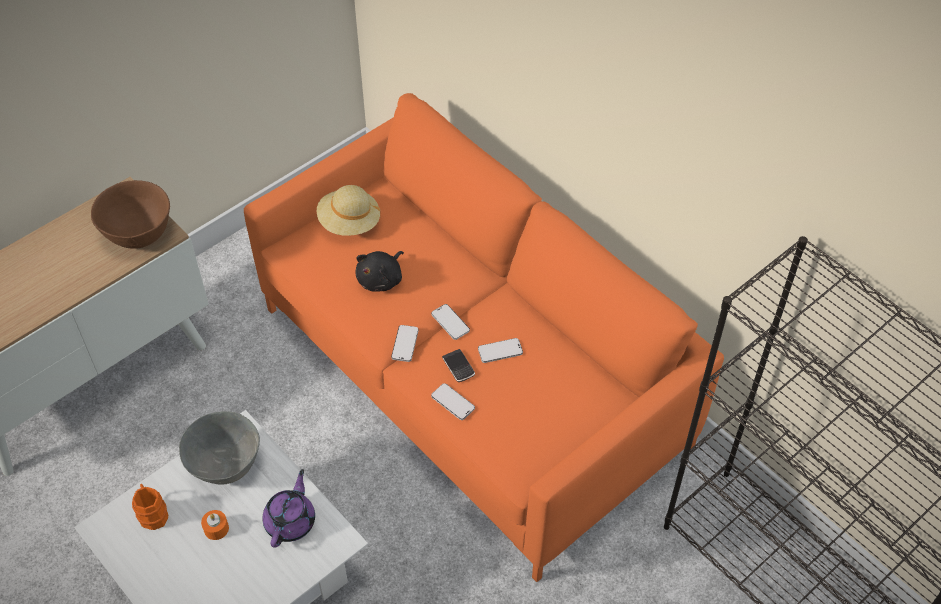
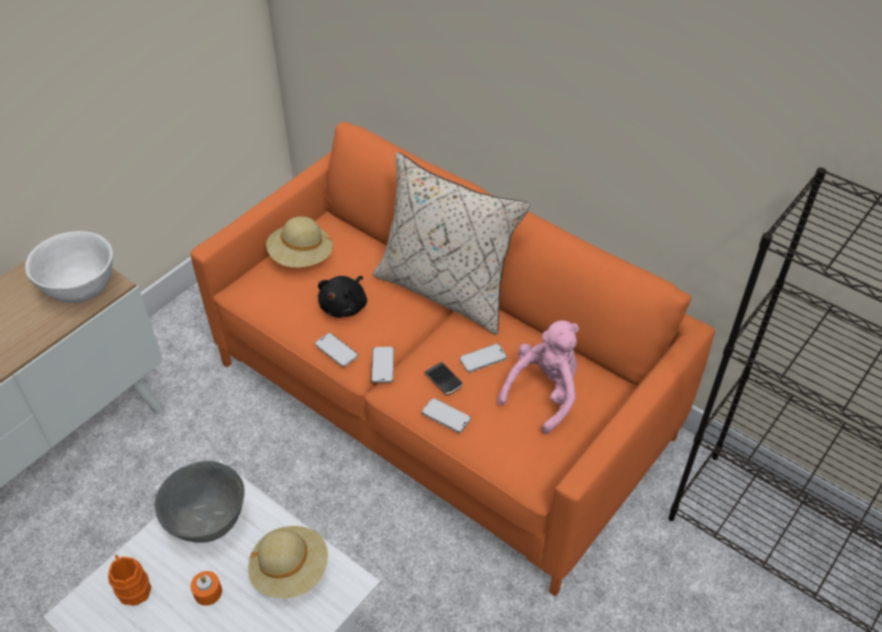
camera: 10 degrees left, 5 degrees down
brown bowl [91,180,170,249] -> white bowl [25,231,113,303]
purple teapot [262,469,315,548] -> beige hat [248,526,328,598]
phone [431,304,470,340] -> phone moved to [315,333,358,367]
none -> beige pillow [373,152,530,335]
none -> pink plush toy [497,321,579,434]

